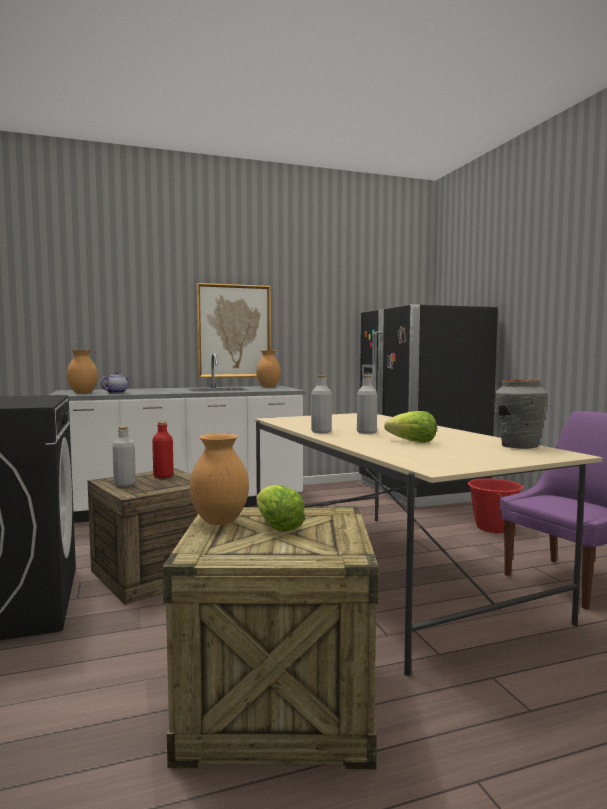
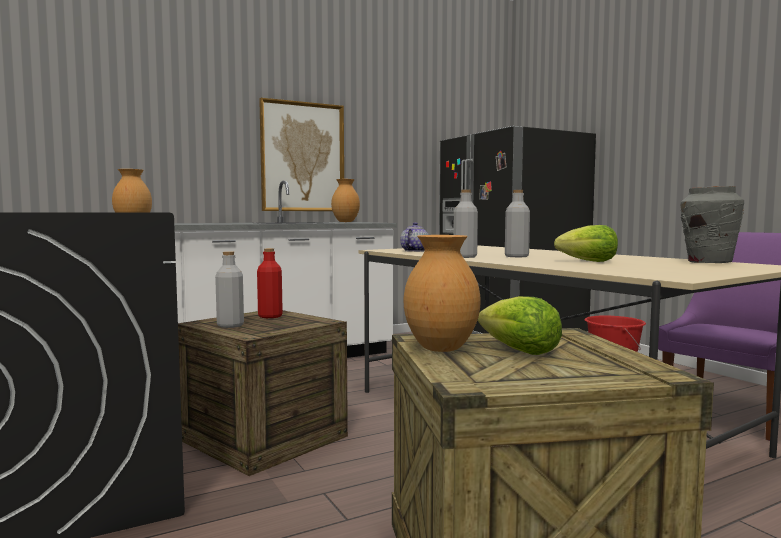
camera: 10 degrees left, 0 degrees up
teapot [101,372,131,393] -> teapot moved to [400,222,429,252]

